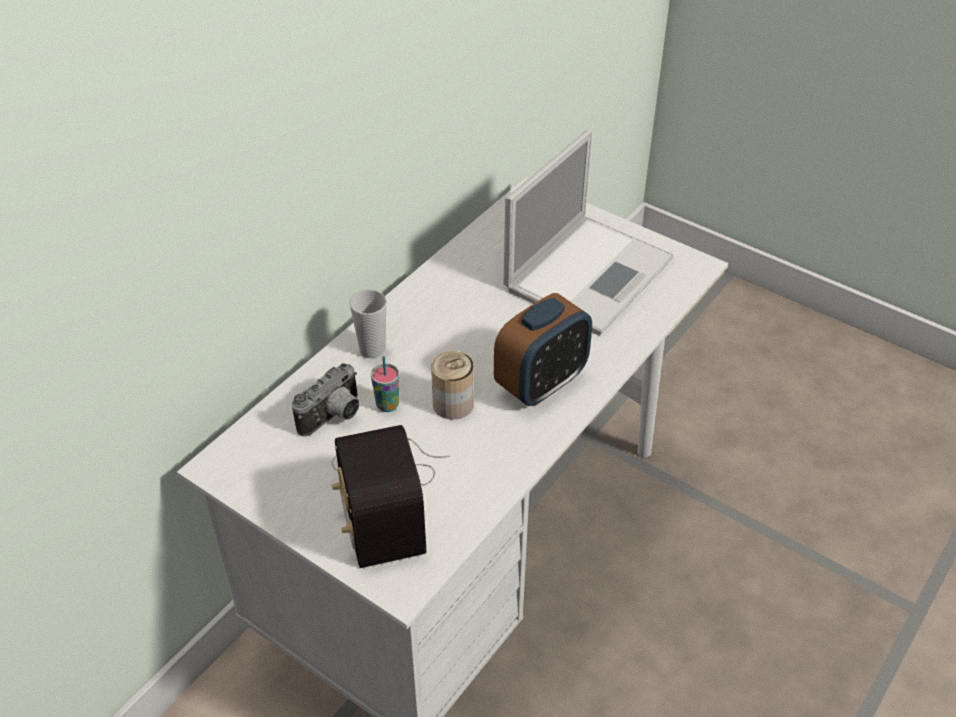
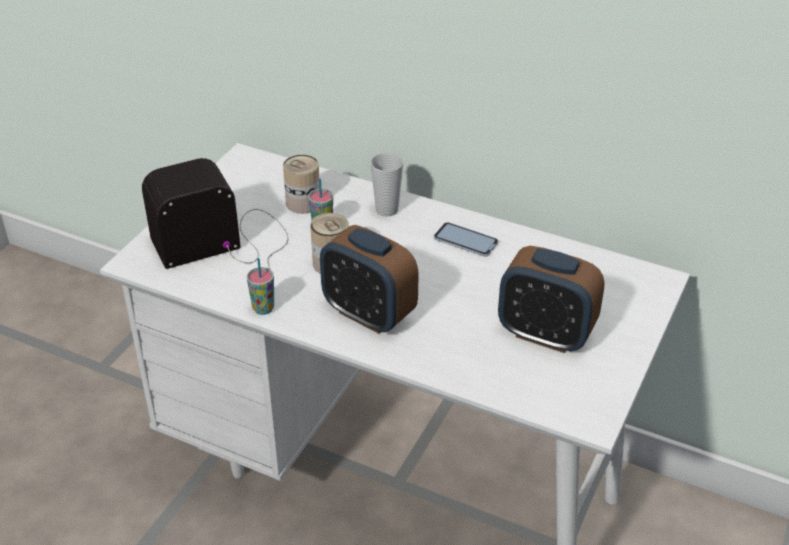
camera: 80 degrees right, 5 degrees down
camera [292,363,360,436] -> can [283,155,319,214]
laptop [503,129,674,335] -> alarm clock [498,246,605,353]
none -> cup [247,258,274,315]
none -> phone [434,222,498,257]

